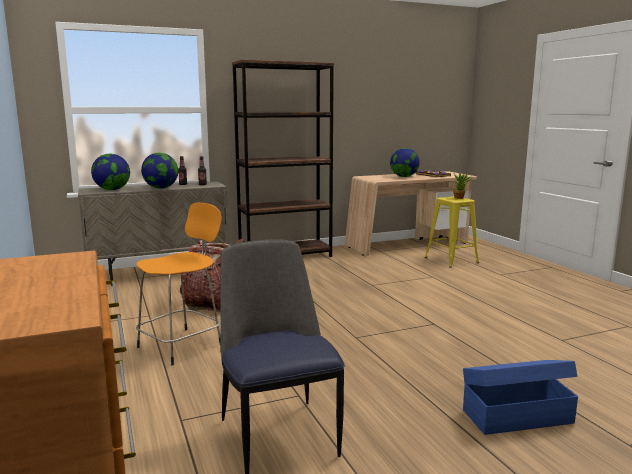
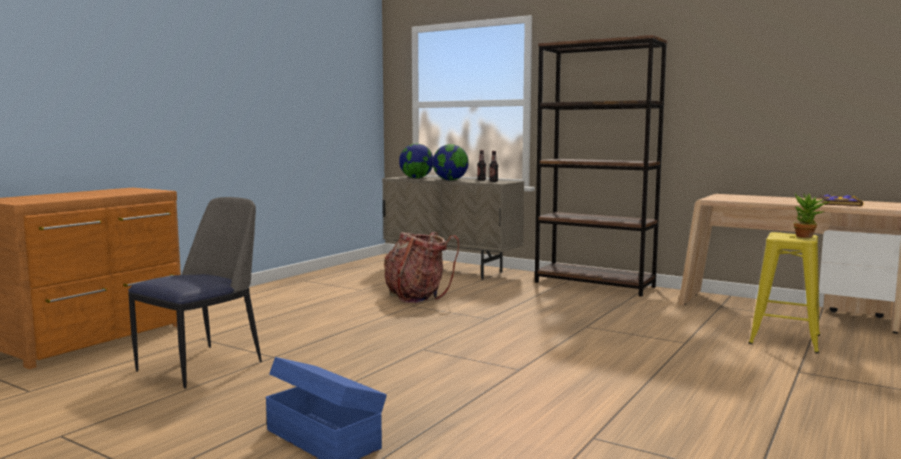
camera: 55 degrees right, 5 degrees down
orange stool [136,203,222,365] -> none
globe [390,148,420,177] -> none

